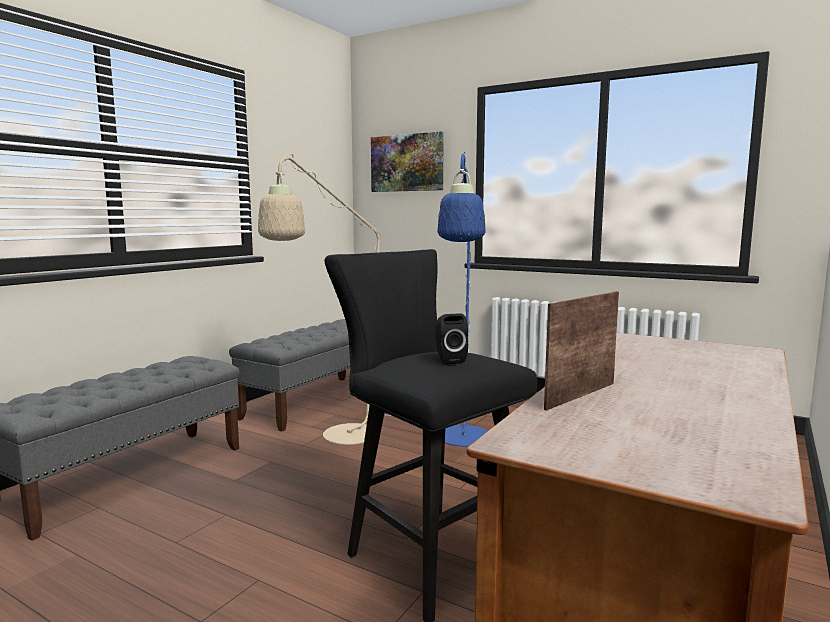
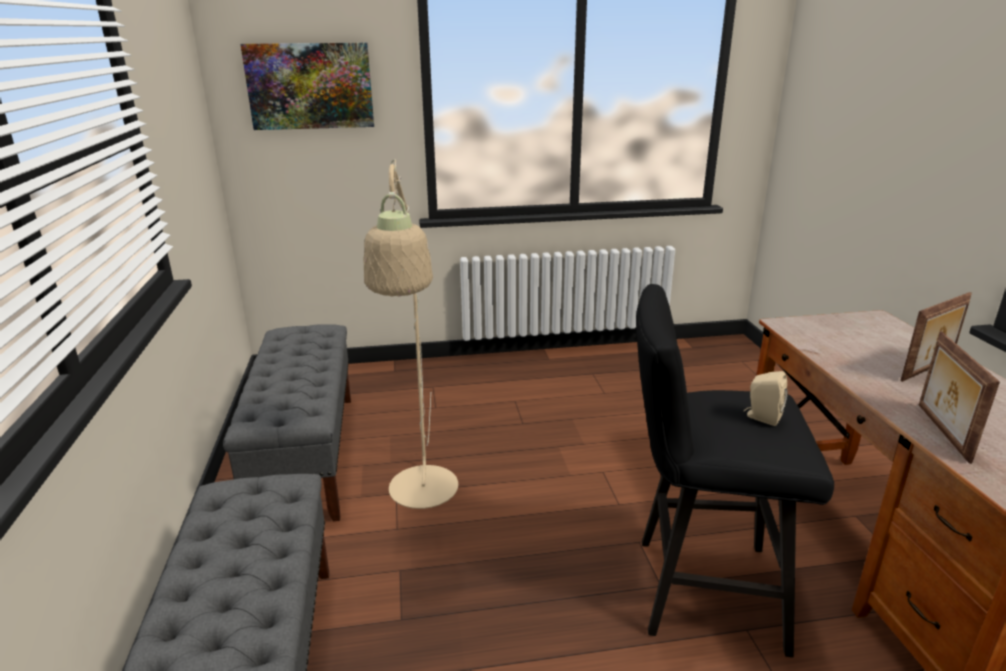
camera: 40 degrees left, 15 degrees up
black speaker [435,313,468,365] -> beige speaker [744,371,788,426]
blue floor lamp [437,151,487,447] -> none
none -> picture frame [900,292,972,382]

